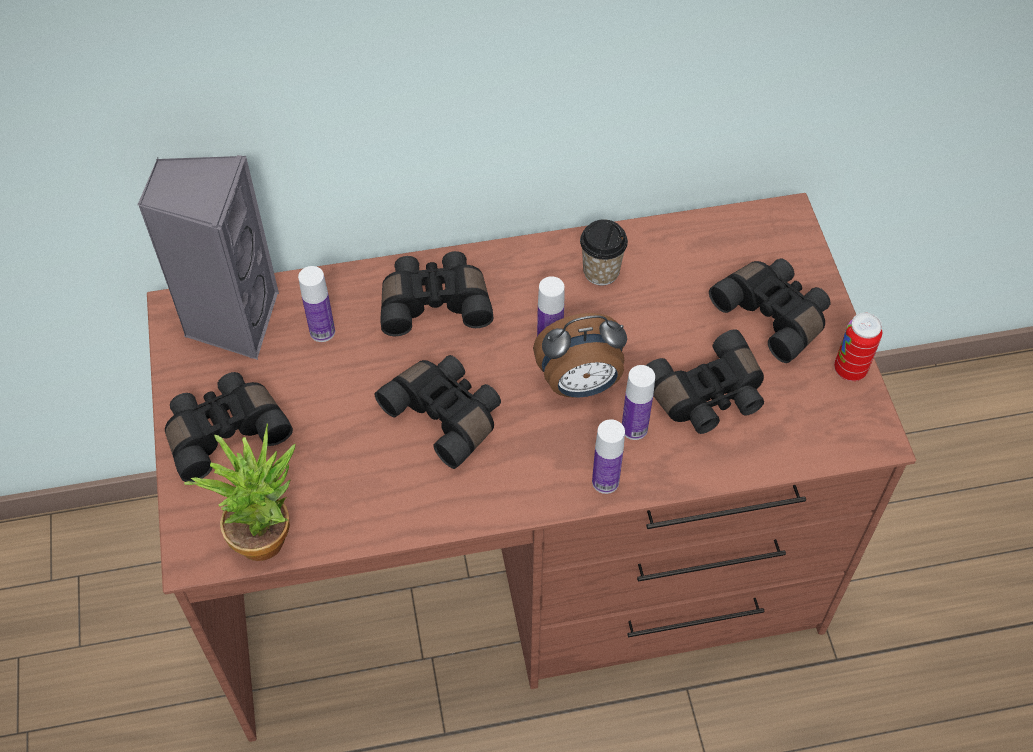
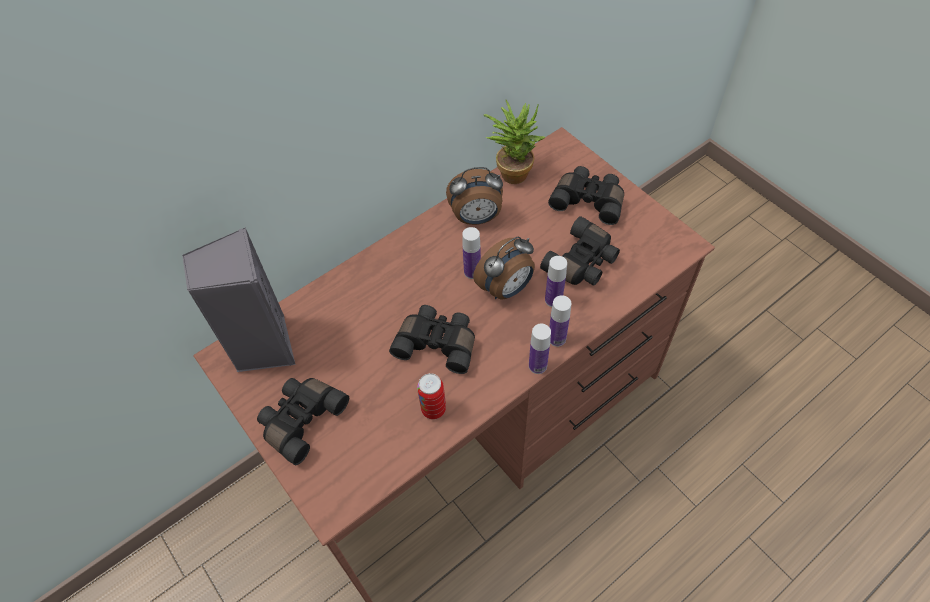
camera: 25 degrees left, 0 degrees up
potted plant [184,423,296,561] -> potted plant moved to [483,100,545,184]
bottle [298,266,335,342] -> bottle moved to [529,324,551,374]
black binoculars [380,251,493,336] -> none
cup [580,219,628,286] -> alarm clock [446,167,503,225]
can [834,313,882,381] -> can moved to [417,373,446,420]

